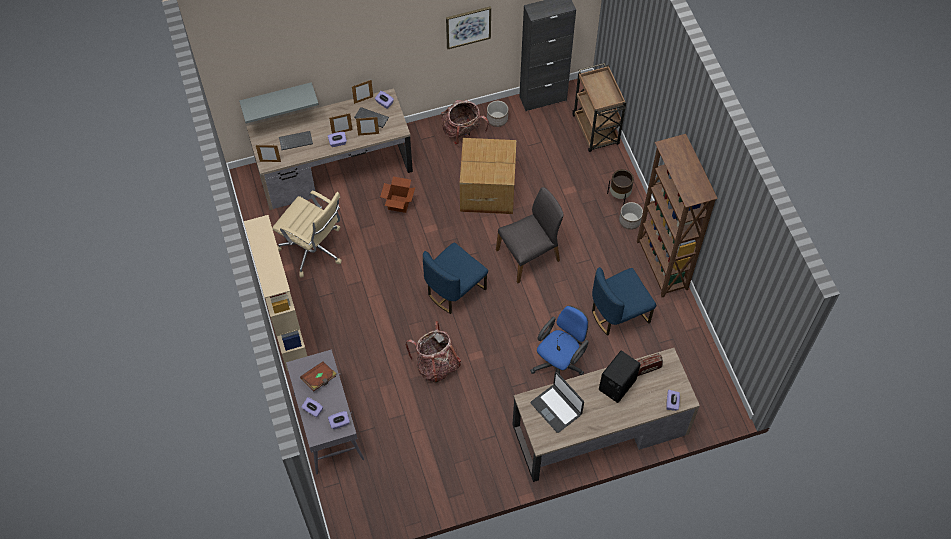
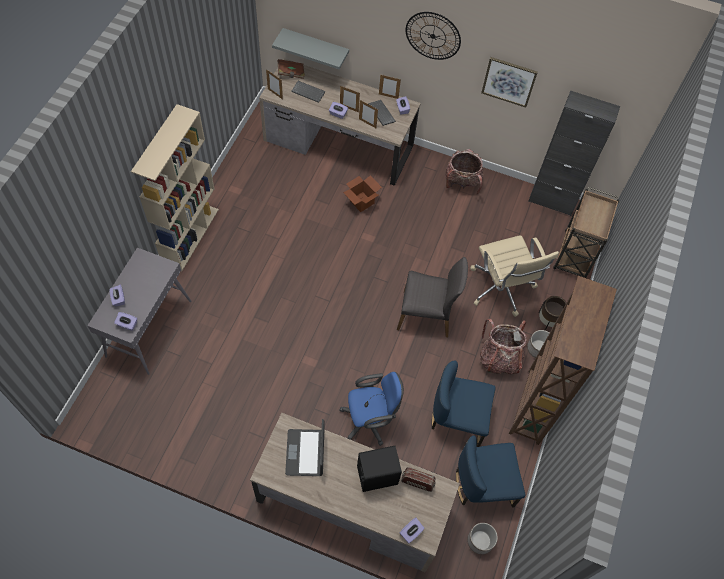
camera: 35 degrees right, 0 degrees up
beige office chair [272,190,342,277] -> beige office chair moved to [470,235,559,317]
brown book [300,361,337,391] -> brown book moved to [277,59,305,79]
backpack [406,321,461,383] -> backpack moved to [480,319,527,374]
blue chair [423,243,488,314] -> blue chair moved to [456,436,525,508]
cardboard box [460,138,516,214] -> none
planter [487,101,508,127] -> planter moved to [467,523,498,555]
none -> wall clock [405,12,461,60]

